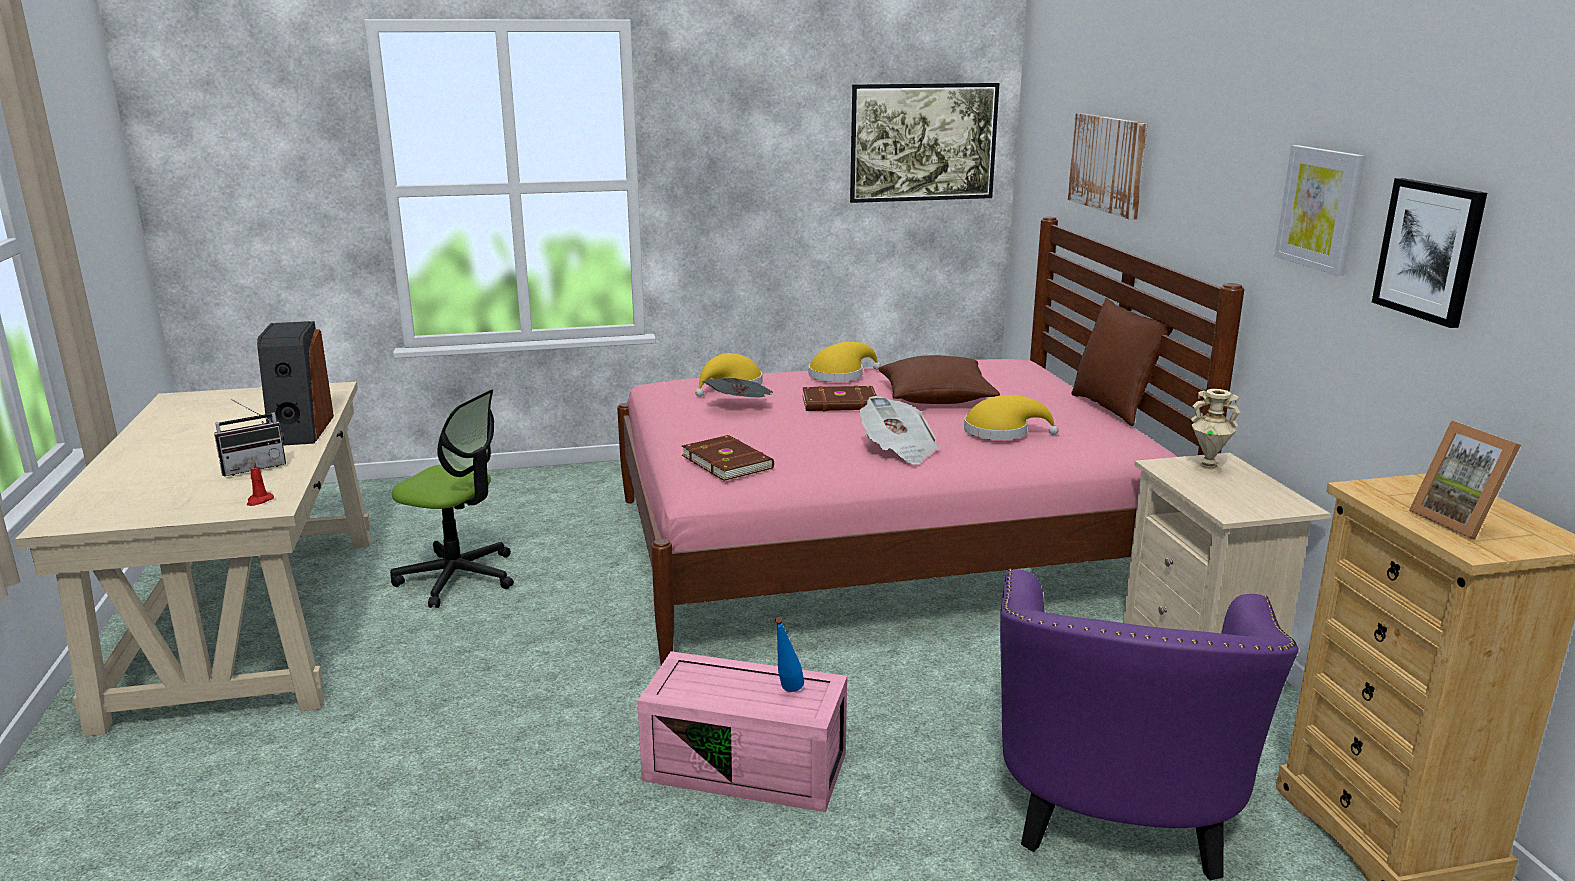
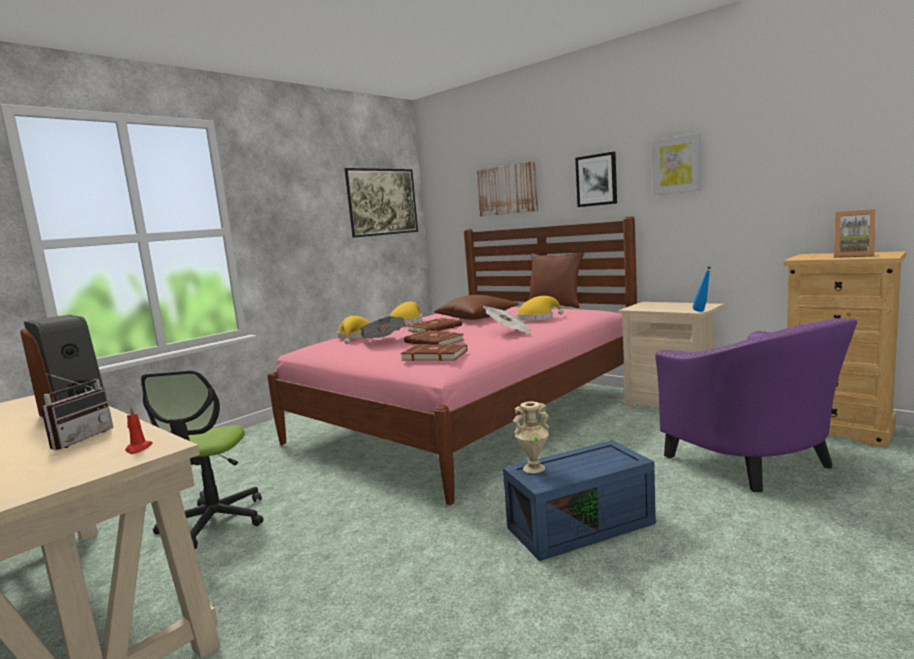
camera: 35 degrees left, 10 degrees down
office chair [390,389,514,608] -> office chair turned 105 degrees clockwise [141,370,264,549]
pink storage box [637,651,847,812] -> blue storage box [503,440,656,561]
blue bottle [775,617,804,692] -> blue bottle moved to [692,266,711,312]
beige vase [1191,389,1241,474] -> beige vase moved to [513,401,549,473]
picture [1372,178,1487,328] -> picture moved to [575,152,617,207]
none -> brown book [404,330,464,345]

